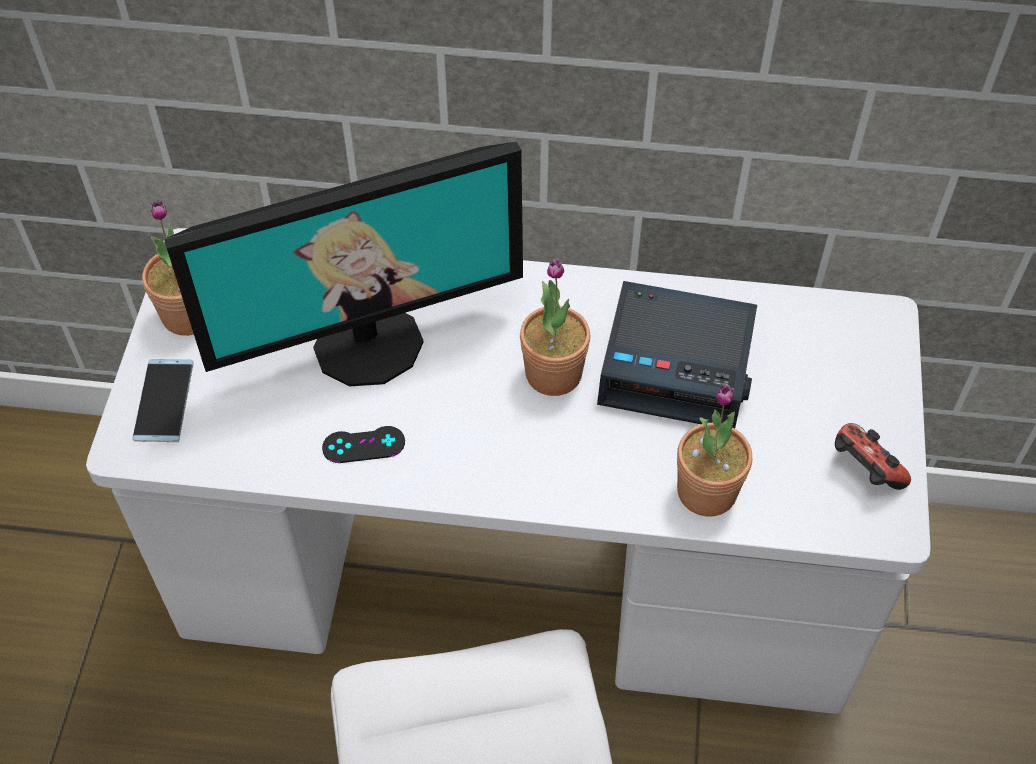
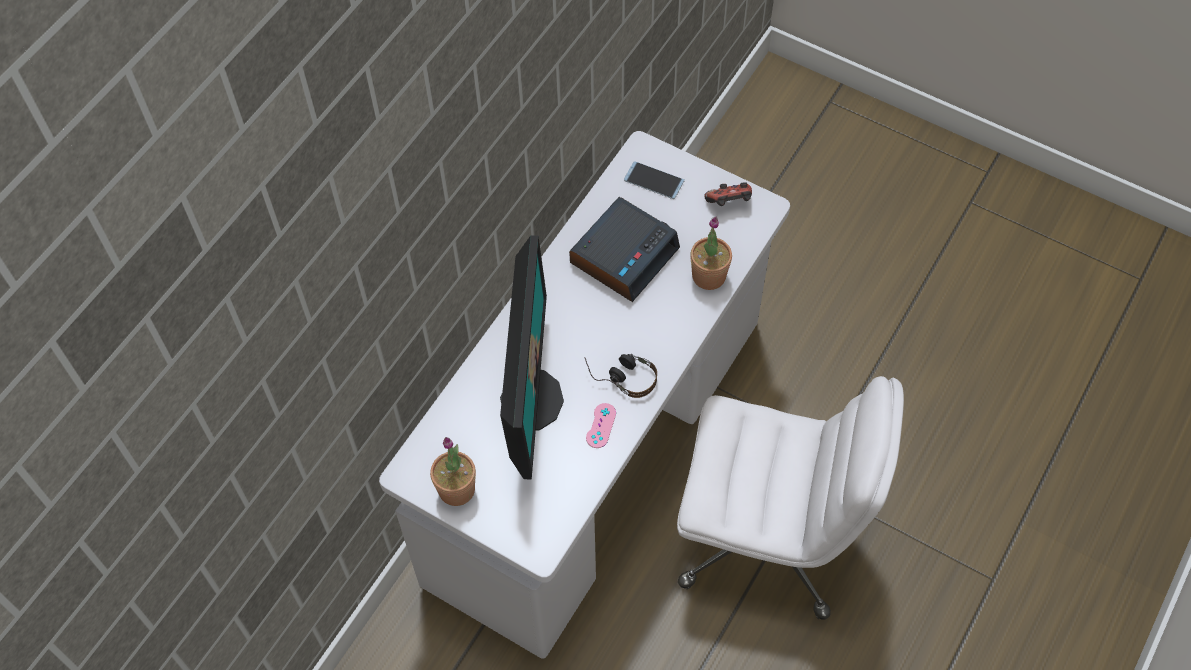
camera: 65 degrees left, 5 degrees up
phone [132,359,193,442] -> phone moved to [624,161,685,199]
black game controller [322,426,405,463] -> pink game controller [586,403,616,448]
potted plant [520,258,591,396] -> none
none -> headphones [585,354,657,398]

